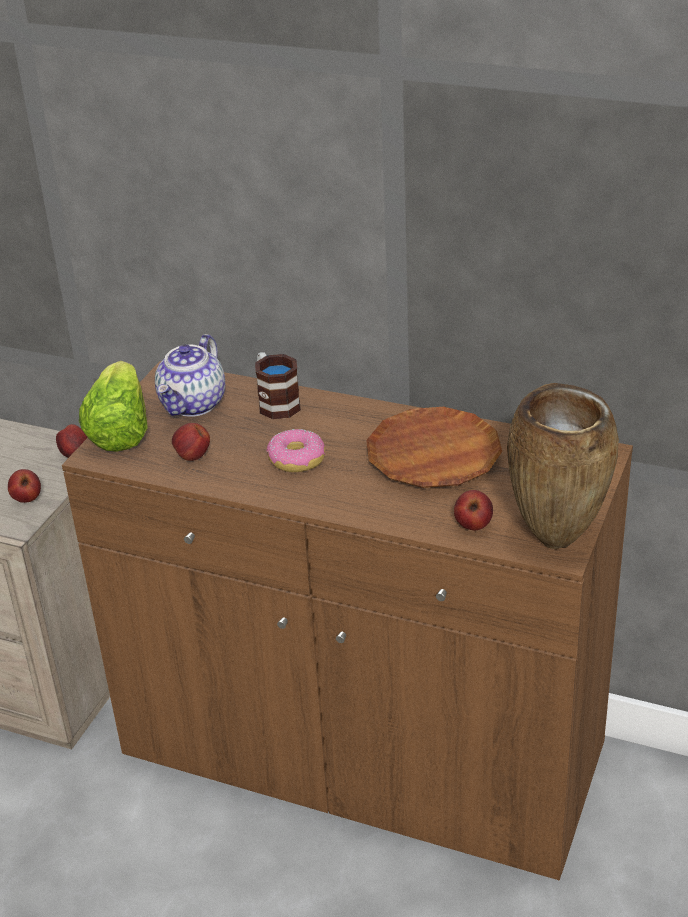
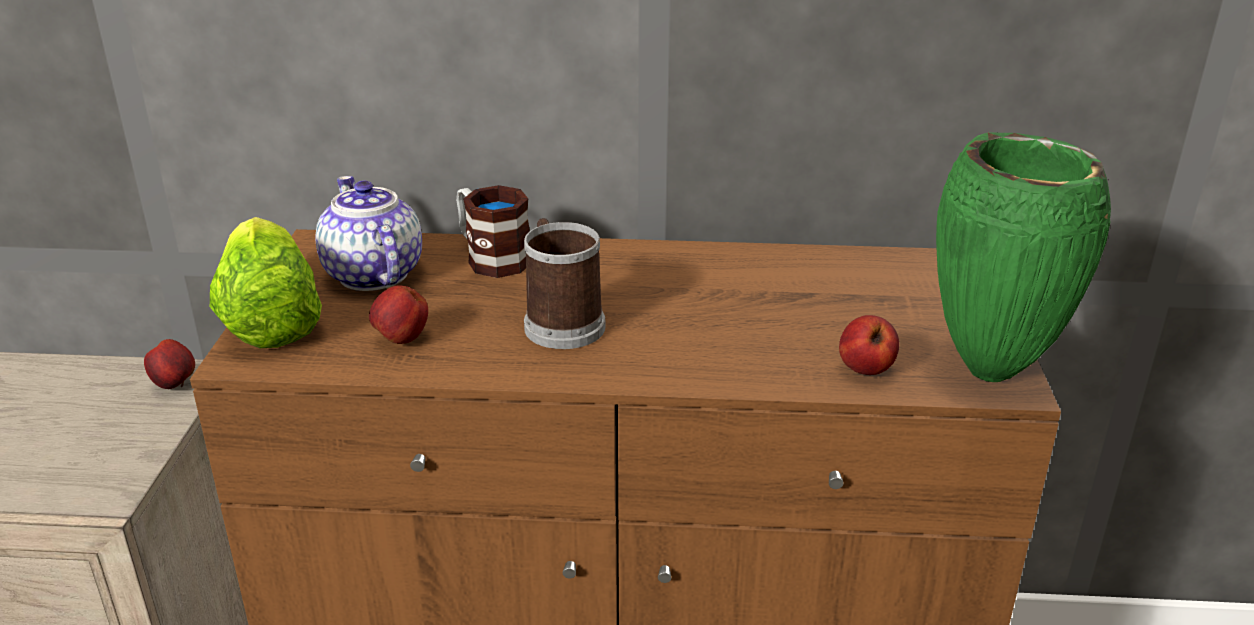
camera: 20 degrees left, 5 degrees down
apple [8,469,41,503] -> none
teapot [155,334,225,417] -> teapot turned 150 degrees clockwise [315,176,422,291]
donut [266,429,325,472] -> mug [524,218,605,349]
brown plate [366,407,502,488] -> none
brown vase [507,383,619,549] -> green vase [936,132,1111,382]

